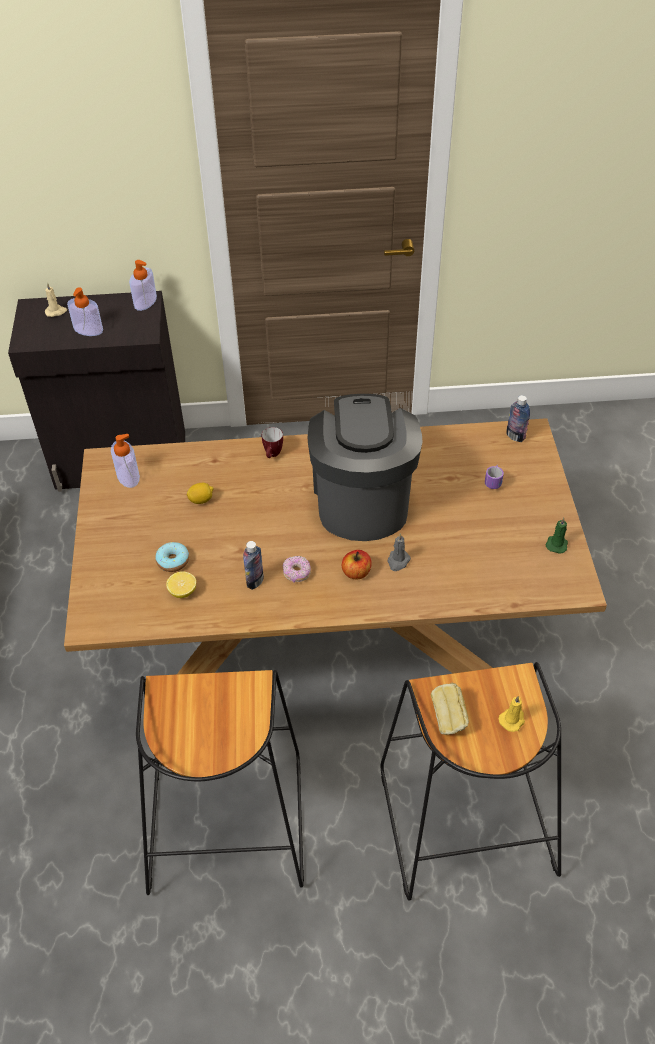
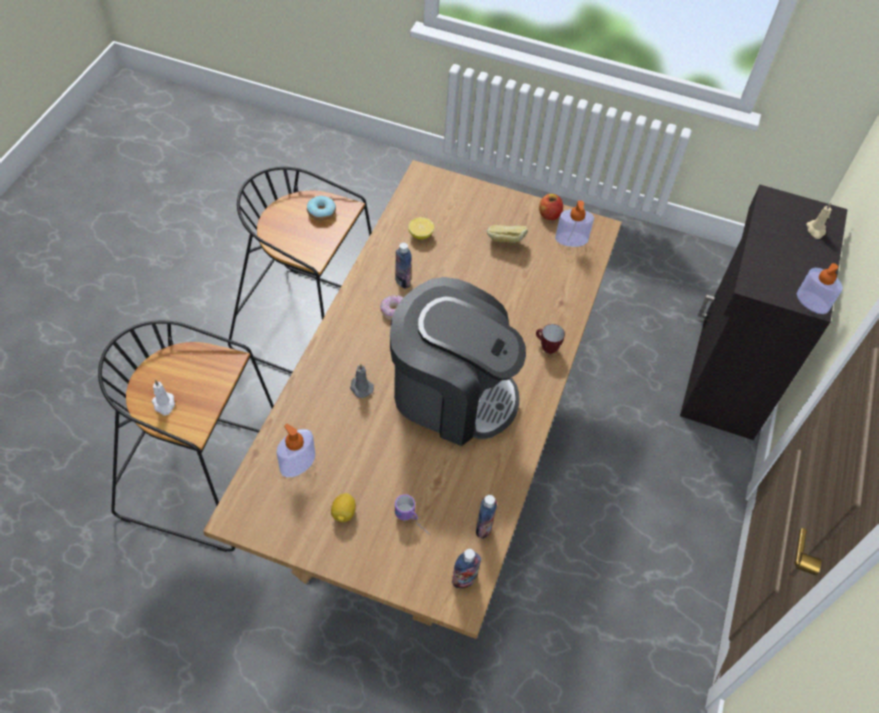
camera: 110 degrees right, 5 degrees up
soap dispenser [67,287,103,336] -> soap dispenser moved to [276,424,315,477]
donut [155,542,189,572] -> donut moved to [307,196,336,221]
lemon [187,483,214,504] -> lemon moved to [331,493,356,522]
apple [342,550,372,579] -> apple moved to [539,194,563,220]
bread [431,683,469,735] -> bread moved to [487,225,528,243]
yellow candle [498,696,525,732] -> white candle [152,380,175,415]
green candle [546,518,568,554] -> none
none -> bottle [476,495,497,539]

